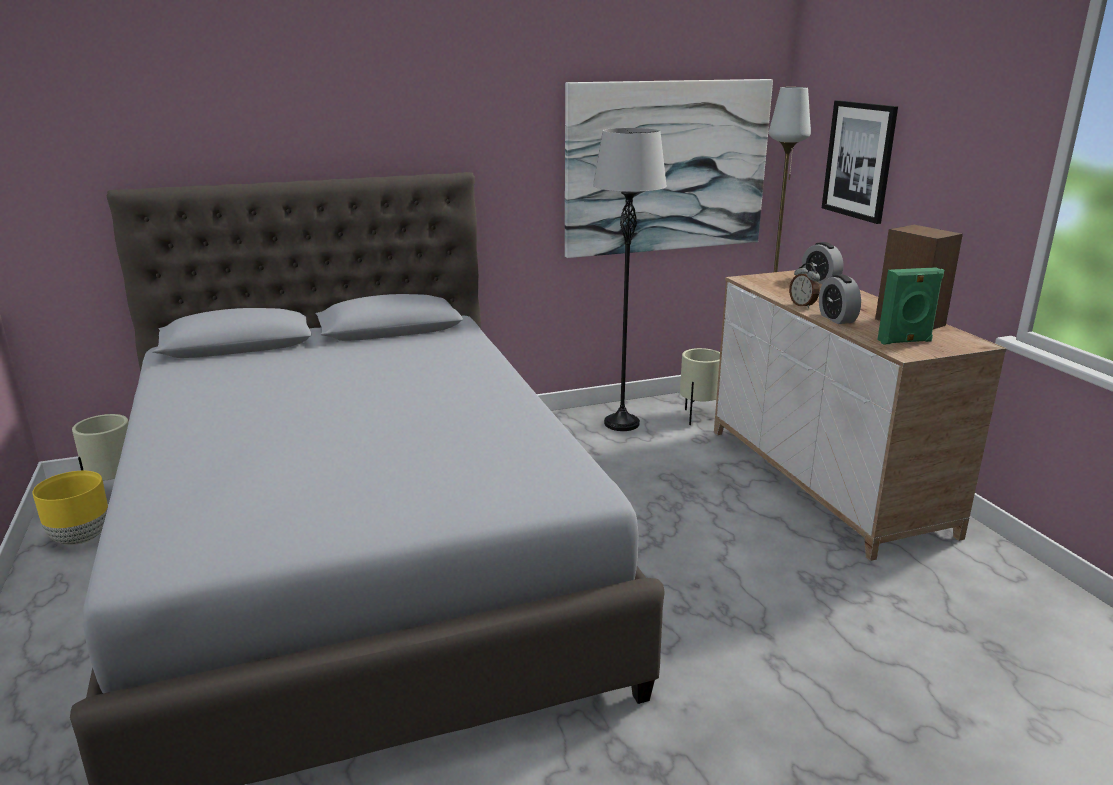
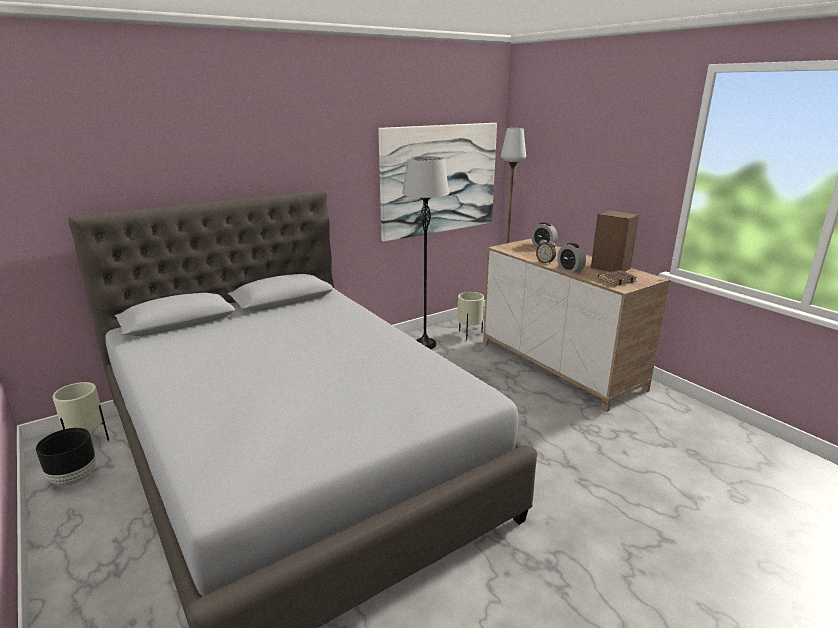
camera: 15 degrees left, 0 degrees up
yellow planter [32,471,108,545] -> black planter [36,428,96,486]
picture [822,100,898,224] -> none
green speaker [877,267,944,345] -> brown book [598,270,637,285]

